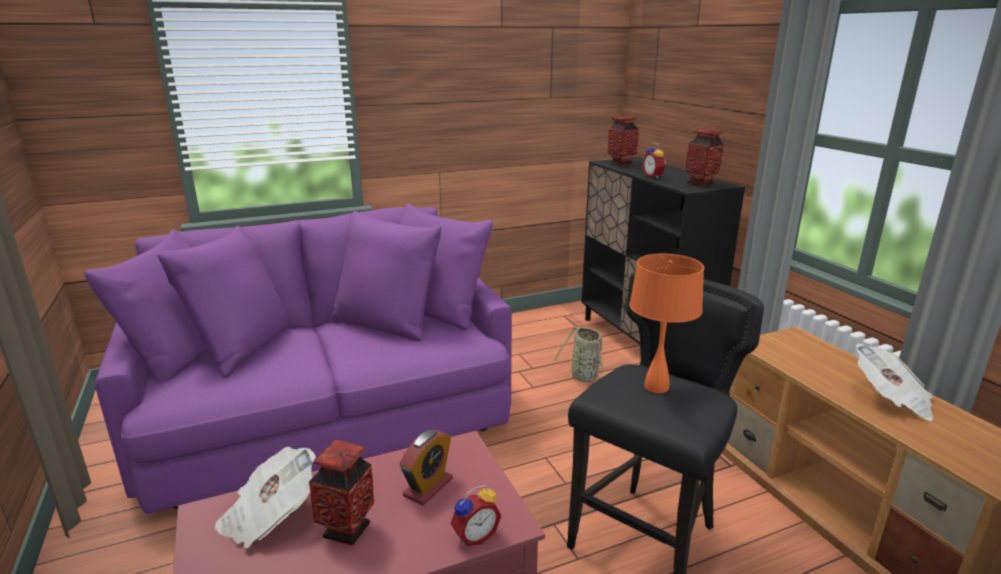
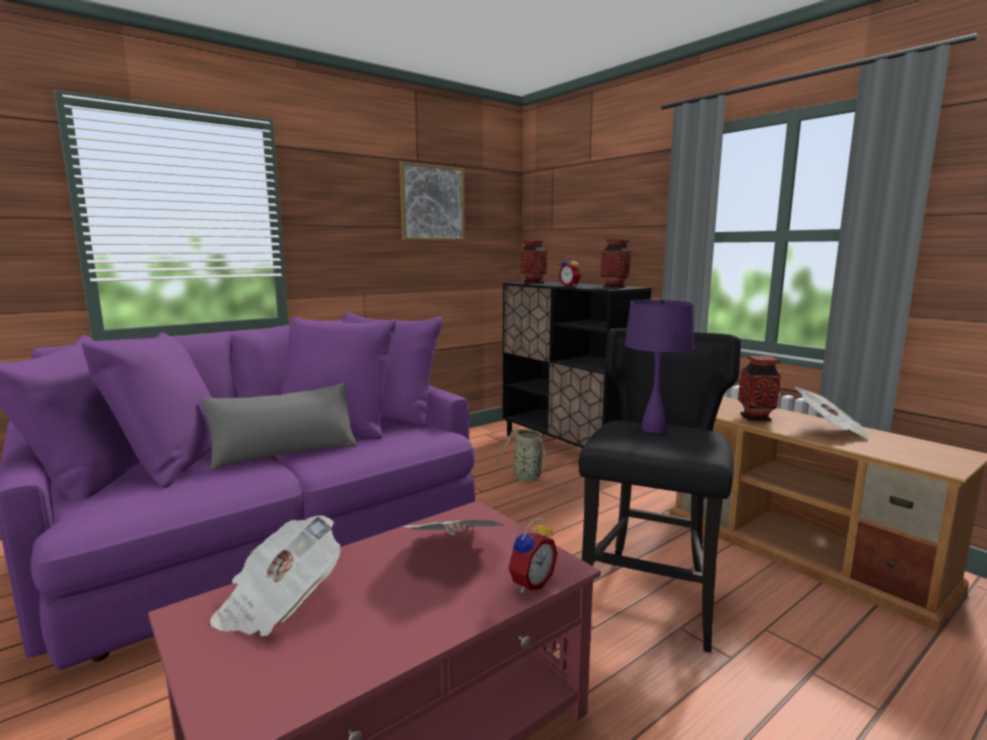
camera: 15 degrees left, 10 degrees down
vase [309,440,374,545] -> vase moved to [738,356,781,422]
alarm clock [399,430,453,505] -> newspaper [403,520,503,536]
orange table lamp [629,254,704,393] -> purple table lamp [624,299,695,433]
none -> grey pillow [202,383,357,470]
none -> picture [399,161,465,240]

